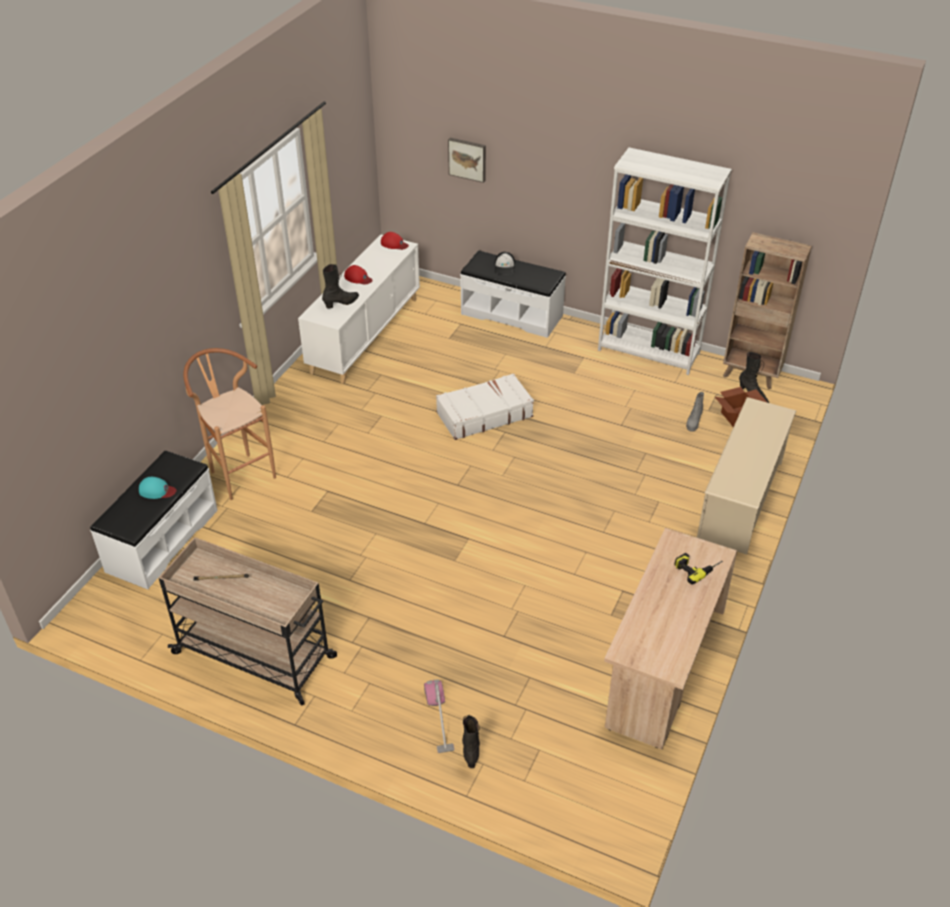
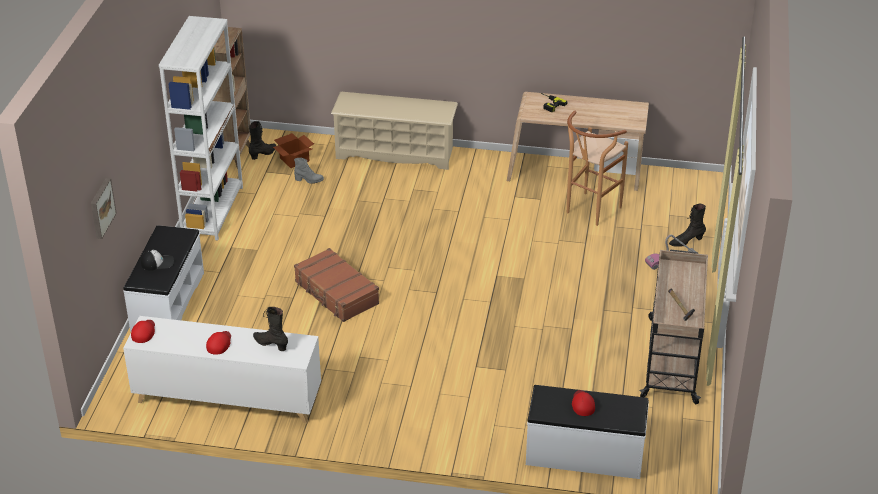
camera: 105 degrees left, 5 degrees down
turquoise cap [139,477,176,499] -> red cap [572,390,595,416]
brown stool [183,348,276,500] -> brown stool moved to [567,111,628,226]
white suitcase [436,373,534,440] -> brown suitcase [294,248,379,322]

